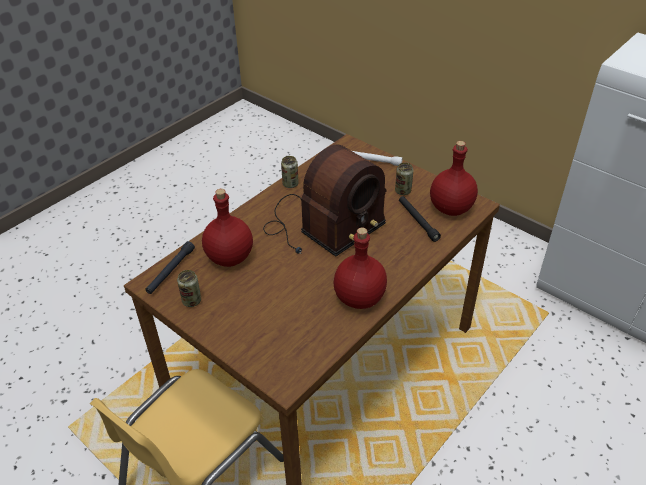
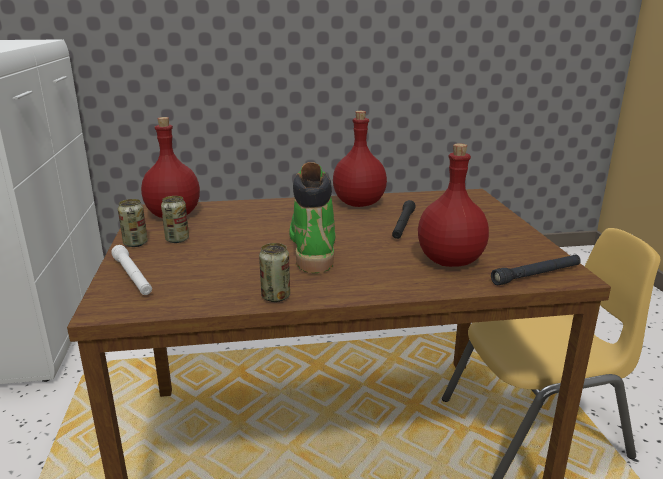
camera: 140 degrees left, 20 degrees down
can [177,270,201,307] -> can moved to [118,199,148,247]
radio [263,144,387,256] -> green boot [290,162,335,273]
black flashlight [399,196,441,242] -> black flashlight moved to [392,200,416,239]

